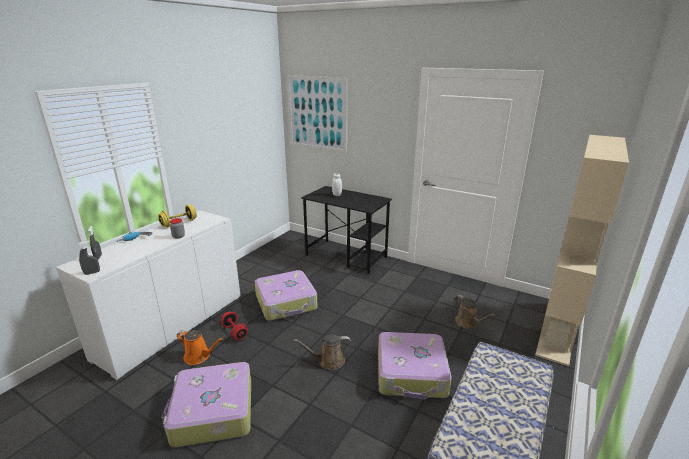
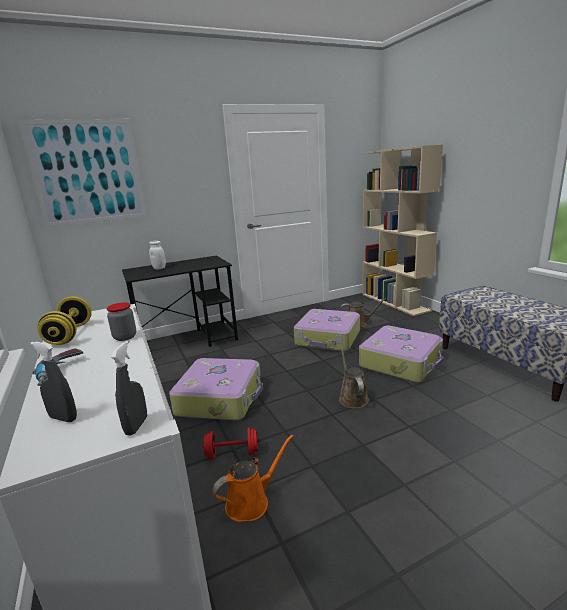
camera: 55 degrees left, 5 degrees down
suitcase [162,362,251,447] -> suitcase moved to [294,309,360,351]
brown watering can [294,335,351,370] -> brown watering can turned 150 degrees clockwise [339,347,369,409]

